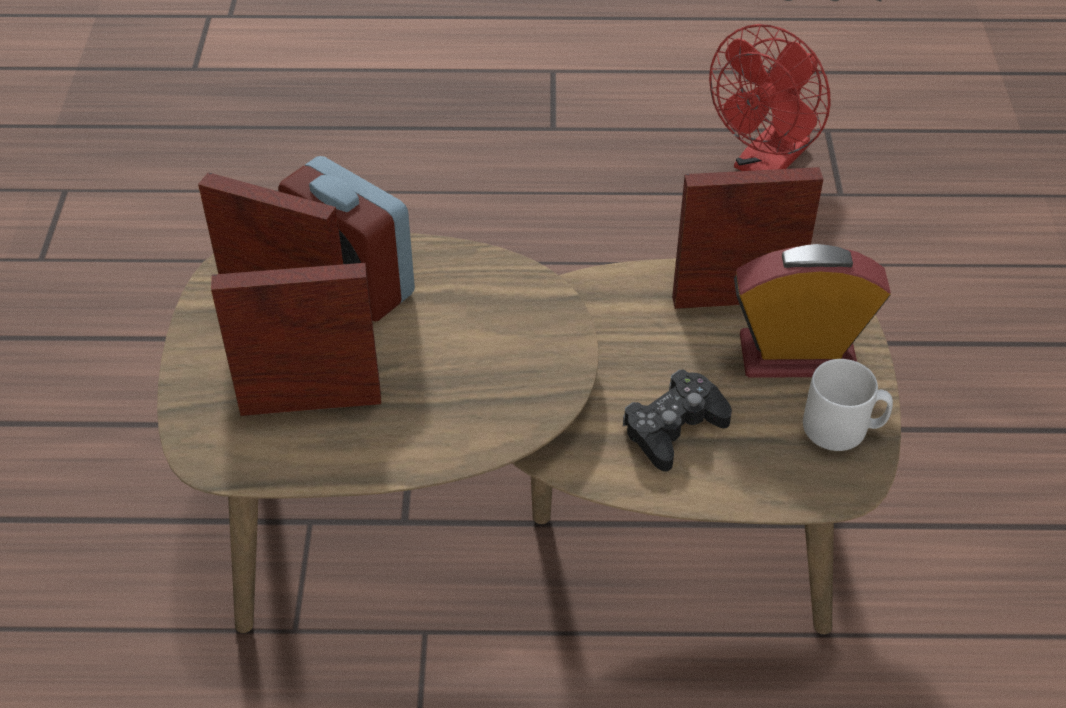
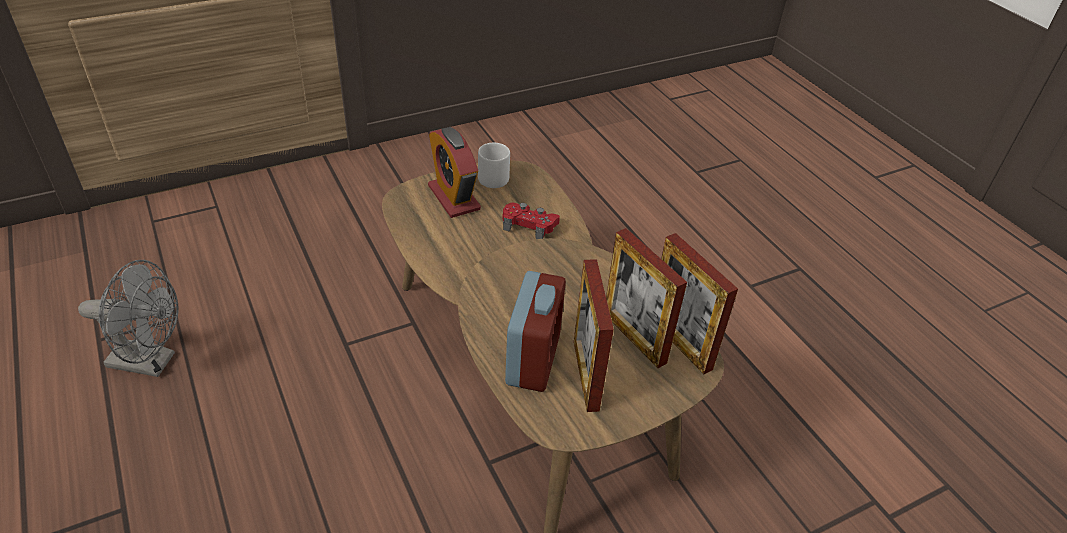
camera: 120 degrees left, 5 degrees down
black game controller [623,369,732,471] -> red game controller [502,202,560,239]
picture frame [672,167,823,309] -> picture frame moved to [661,233,738,374]
red fan [709,24,831,171] -> grey fan [78,260,178,377]

